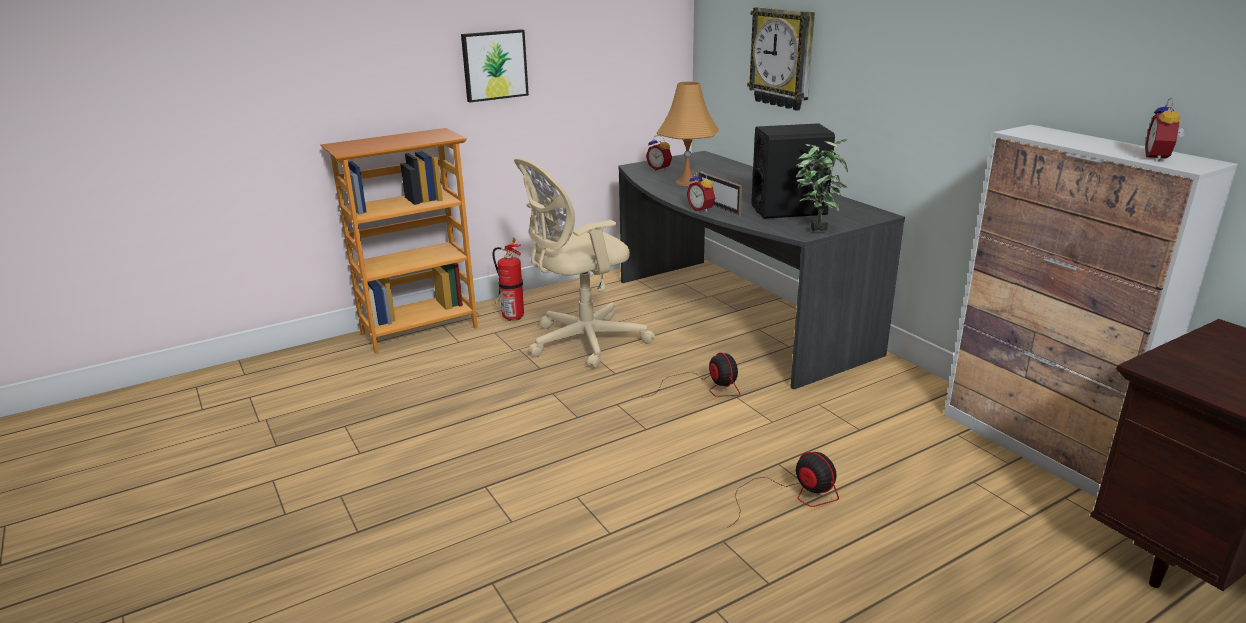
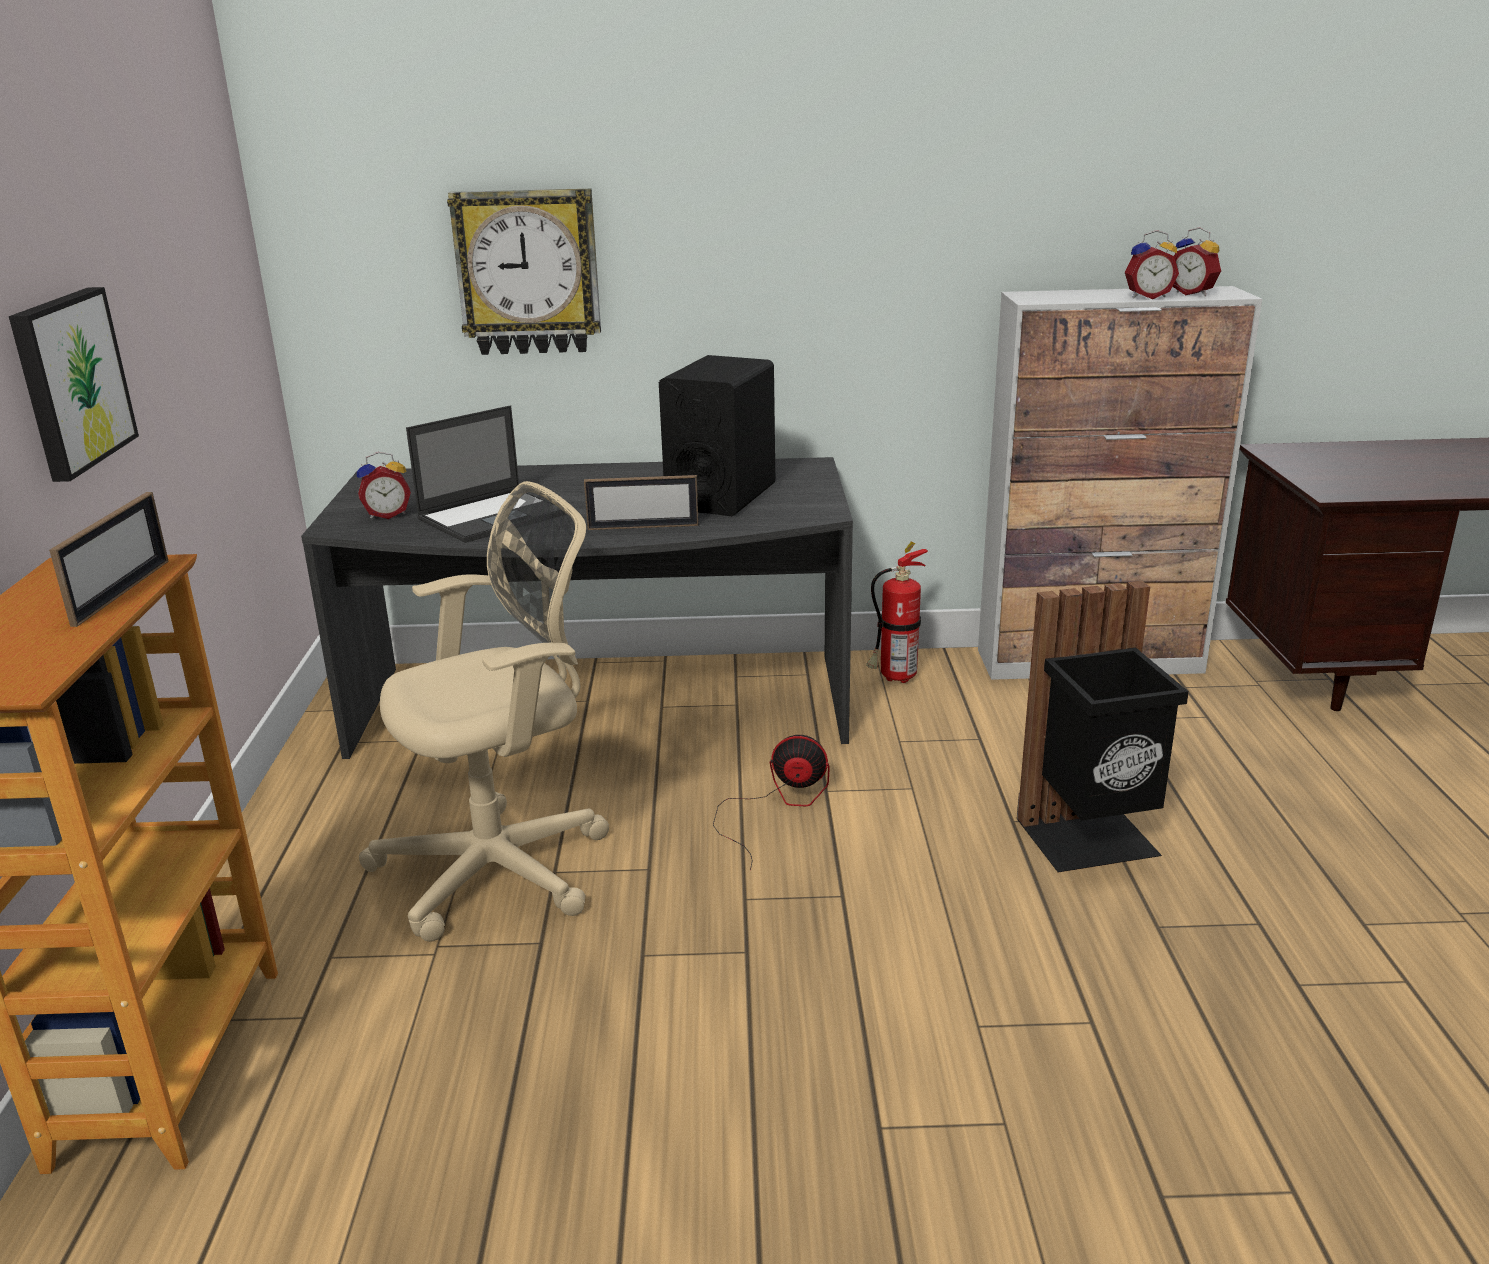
camera: 60 degrees left, 0 degrees up
fire extinguisher [492,237,524,321] -> fire extinguisher moved to [866,542,928,683]
beige office chair [514,158,655,368] -> beige office chair turned 120 degrees counterclockwise [359,481,609,942]
orange table lamp [656,81,719,186] -> laptop [406,405,558,543]
alarm clock [687,171,715,213] -> alarm clock moved to [1125,230,1179,299]
fan [727,452,839,528] -> black trash can [1017,581,1189,872]
potted plant [796,139,848,231] -> none
none -> picture frame [49,492,169,627]

